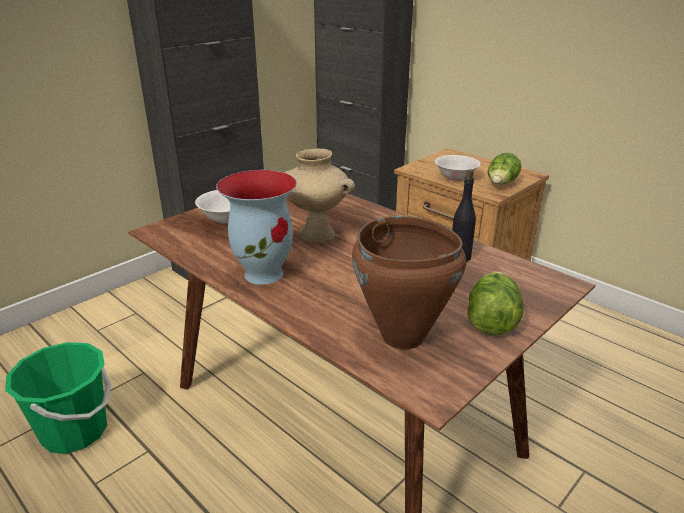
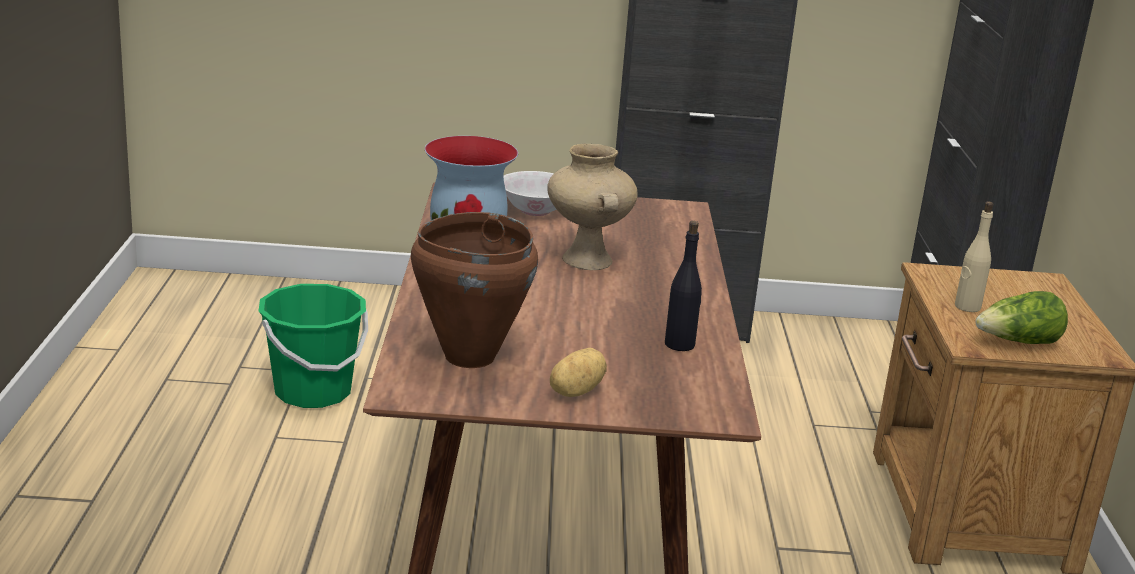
camera: 45 degrees right, 5 degrees down
white bowl [435,155,480,181] -> beige bottle [955,201,994,312]
lettuce [467,272,524,336] -> potato [550,348,607,397]

